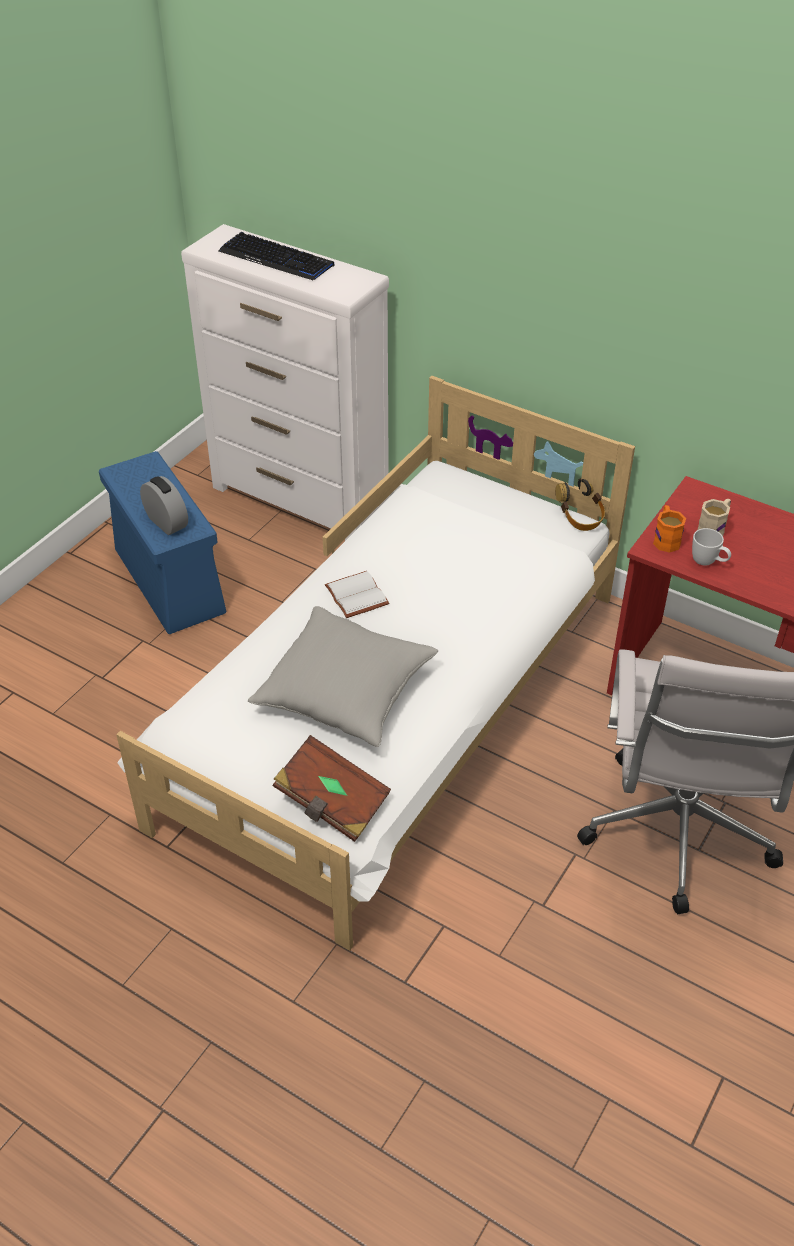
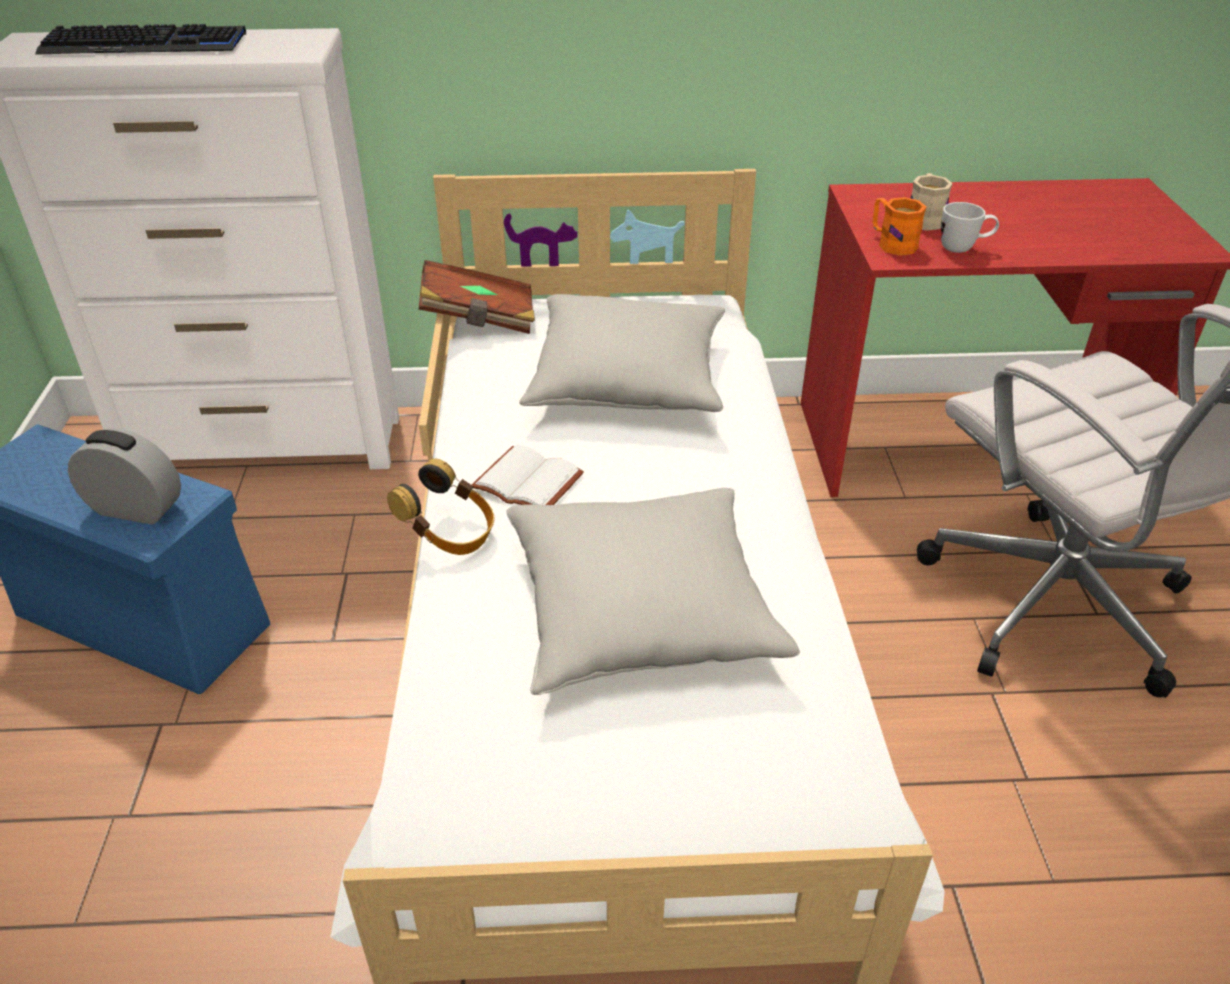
camera: 35 degrees left, 5 degrees down
brown book [273,735,391,842] -> brown book moved to [419,260,535,334]
headphones [555,478,605,531] -> headphones moved to [387,458,494,555]
none -> grey pillow [519,294,725,412]

